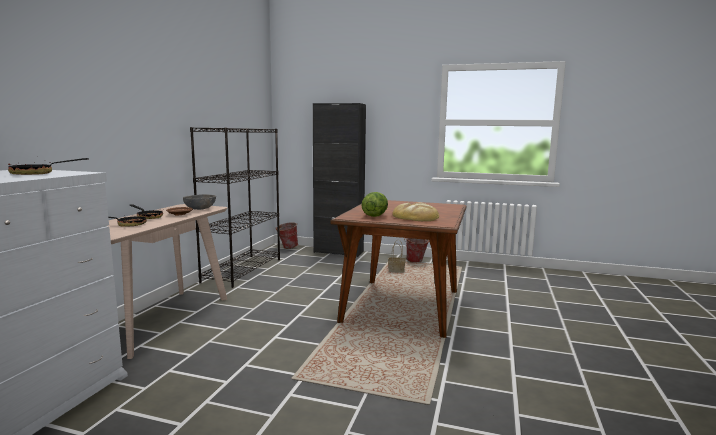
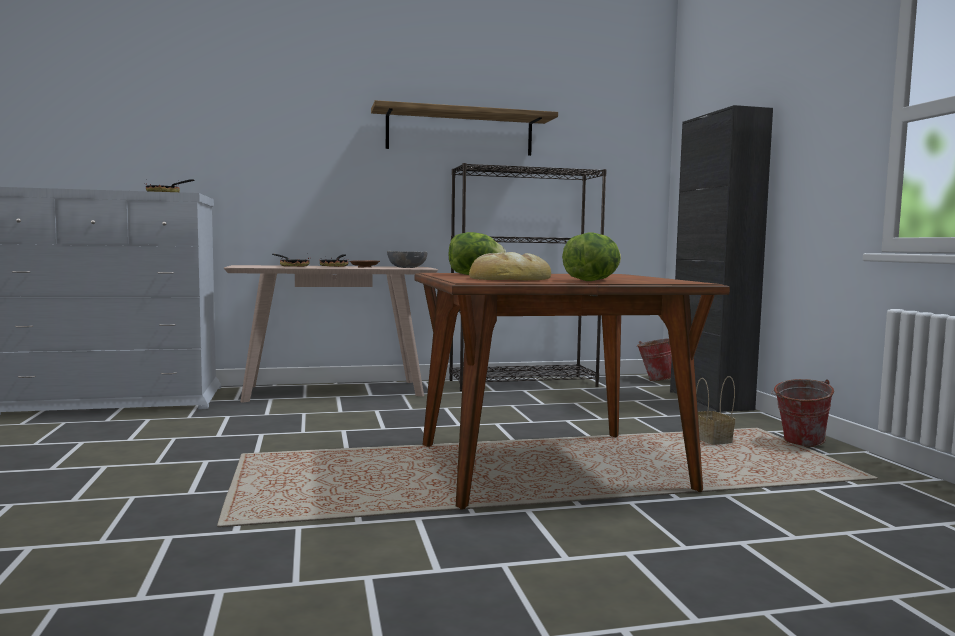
camera: 60 degrees right, 5 degrees down
none -> shelf [371,100,558,156]
none -> lettuce [562,232,621,281]

